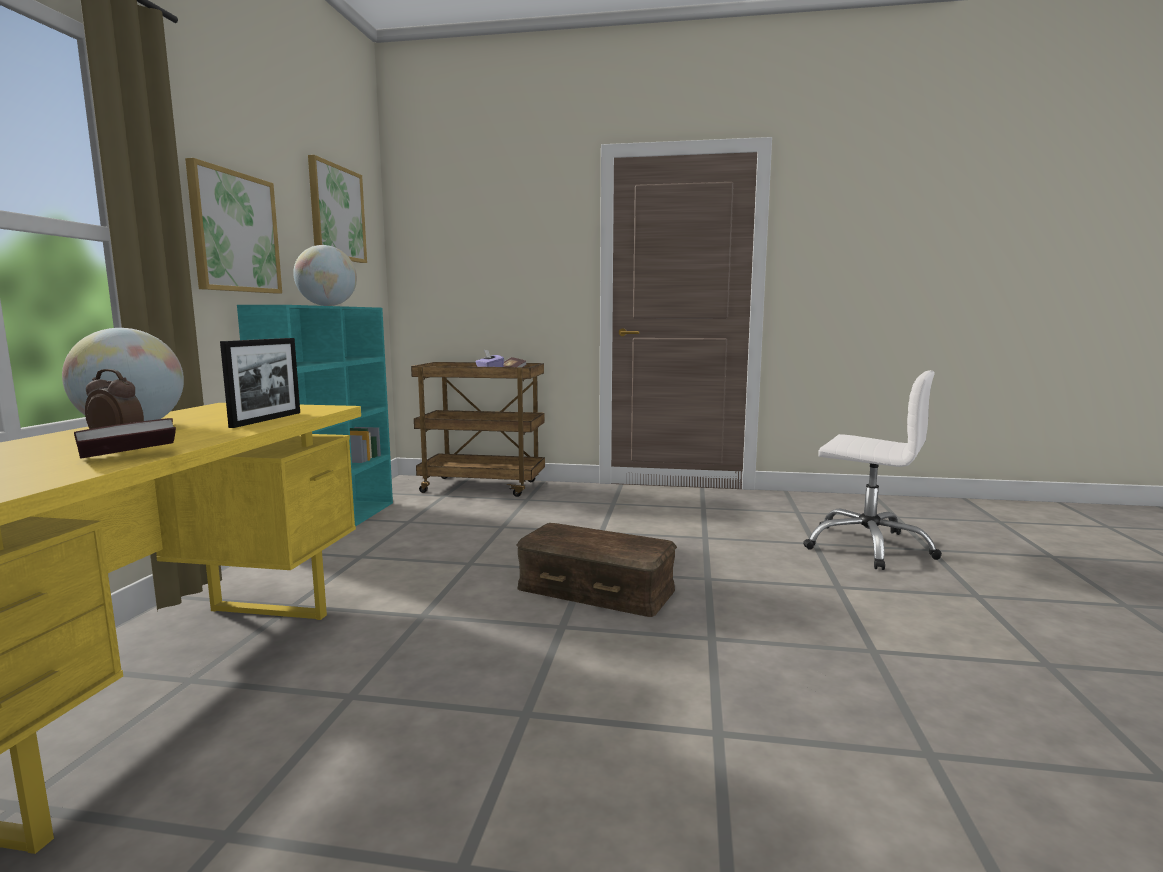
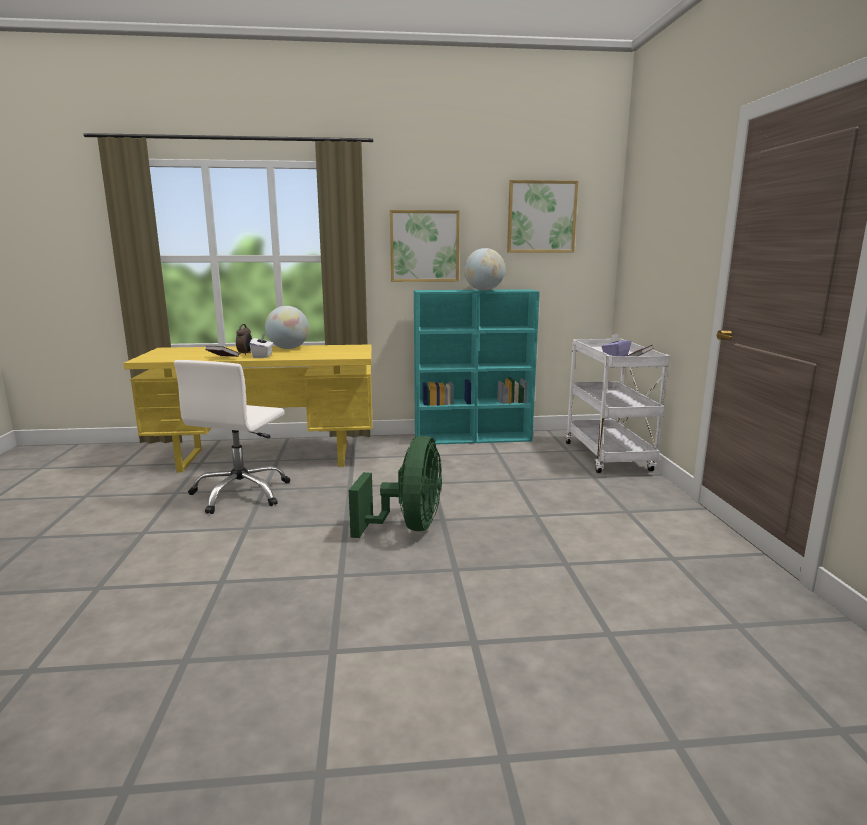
camera: 75 degrees right, 5 degrees up
picture frame [220,338,300,428] -> none
brown cart [411,362,545,497] -> white cart [566,339,670,473]
brown storage box [516,523,677,617] -> green fan [349,436,442,538]
white office chair [803,370,942,570] -> white office chair moved to [174,360,290,514]
none -> white tissue box [250,333,273,358]

